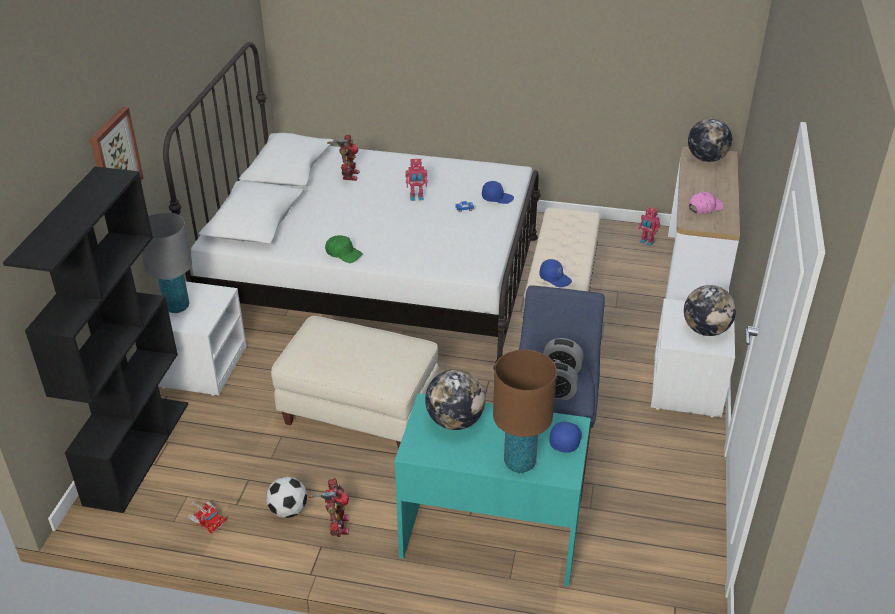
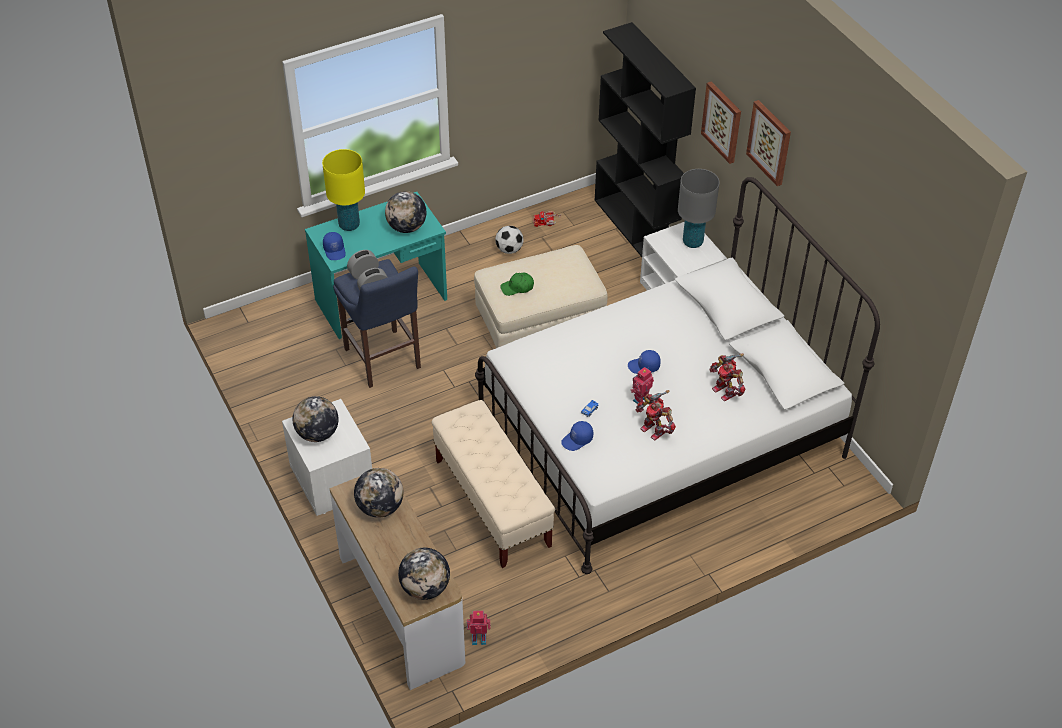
camera: 140 degrees right, 10 degrees up
toy robot [308,478,349,537] -> toy robot moved to [636,390,676,441]
green cap [325,235,363,263] -> green cap moved to [500,272,534,296]
brown table lamp [493,349,557,473] -> yellow table lamp [322,149,365,231]
blue cap [539,259,572,288] -> blue cap moved to [628,350,661,374]
pink cap [689,191,723,214] -> globe [354,468,403,518]
none -> picture [746,100,791,186]

